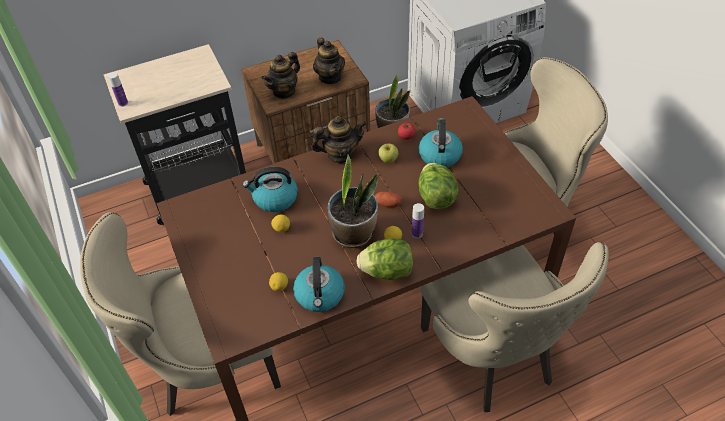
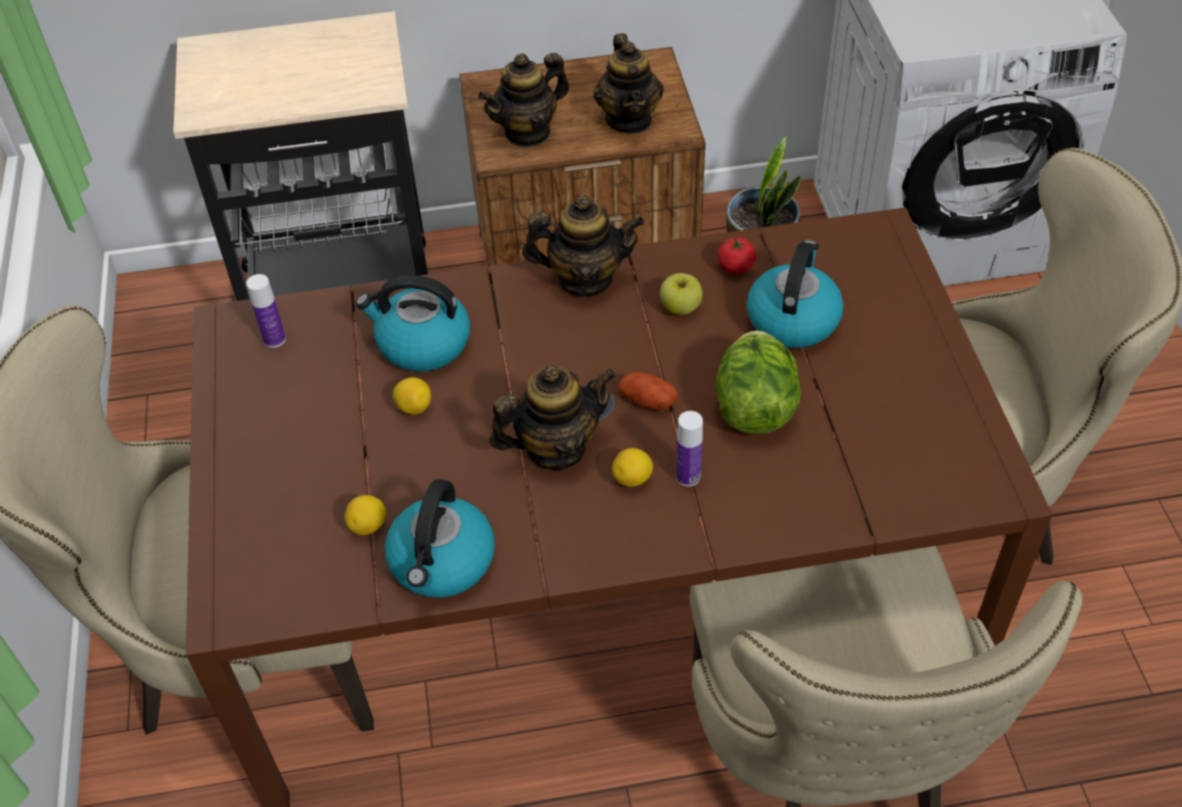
camera: 15 degrees right, 0 degrees up
bottle [108,72,128,107] -> bottle moved to [246,274,286,348]
potted plant [328,155,378,248] -> teapot [489,365,616,470]
lettuce [357,238,413,280] -> none

